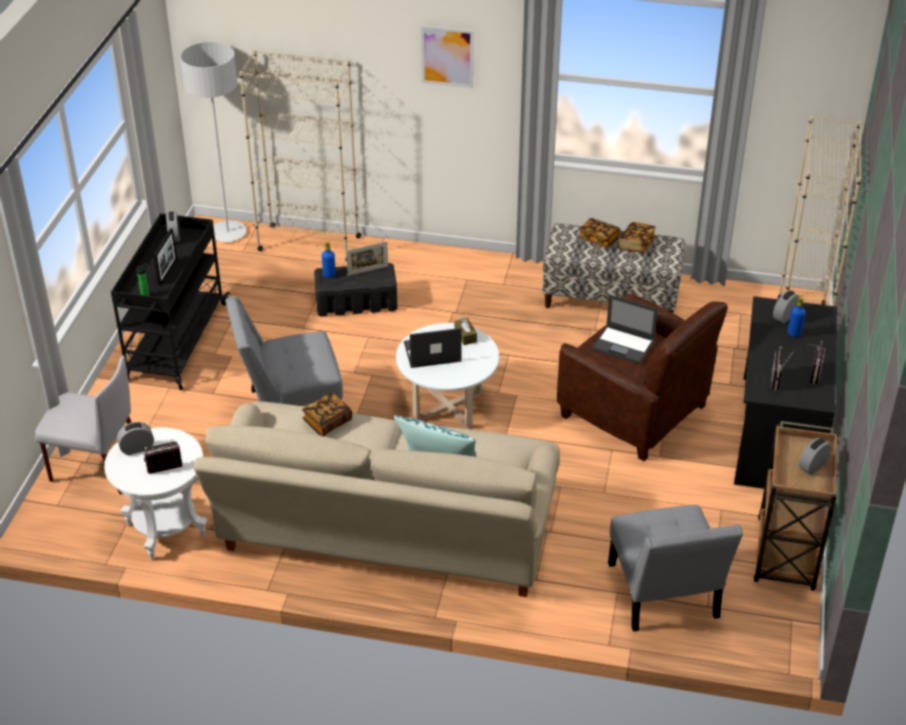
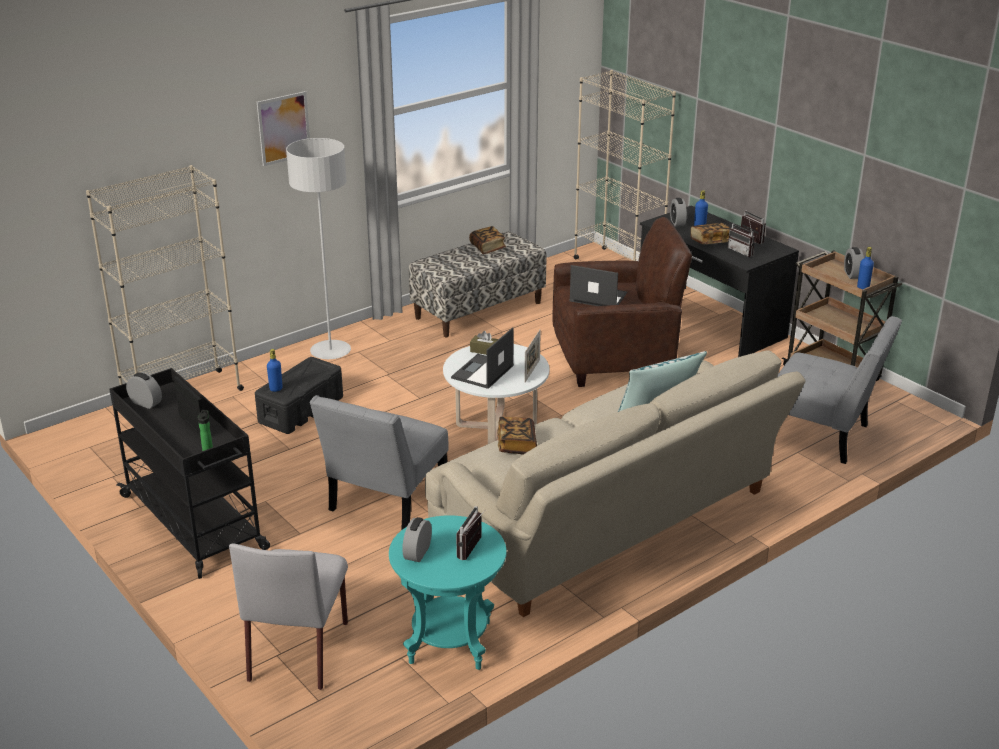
camera: 50 degrees left, 10 degrees down
grey chair [35,356,132,494] -> grey chair turned 135 degrees clockwise [229,543,348,690]
white side table [104,427,207,560] -> turquoise side table [389,515,507,670]
grey floor lamp [180,42,247,242] -> grey floor lamp moved to [286,138,351,359]
picture frame [346,241,388,276] -> picture frame moved to [525,330,541,383]
book [578,218,620,248] -> book moved to [691,223,731,244]
laptop [592,295,658,364] -> laptop turned 135 degrees counterclockwise [569,265,627,306]
none -> blue bottle [857,247,874,289]

